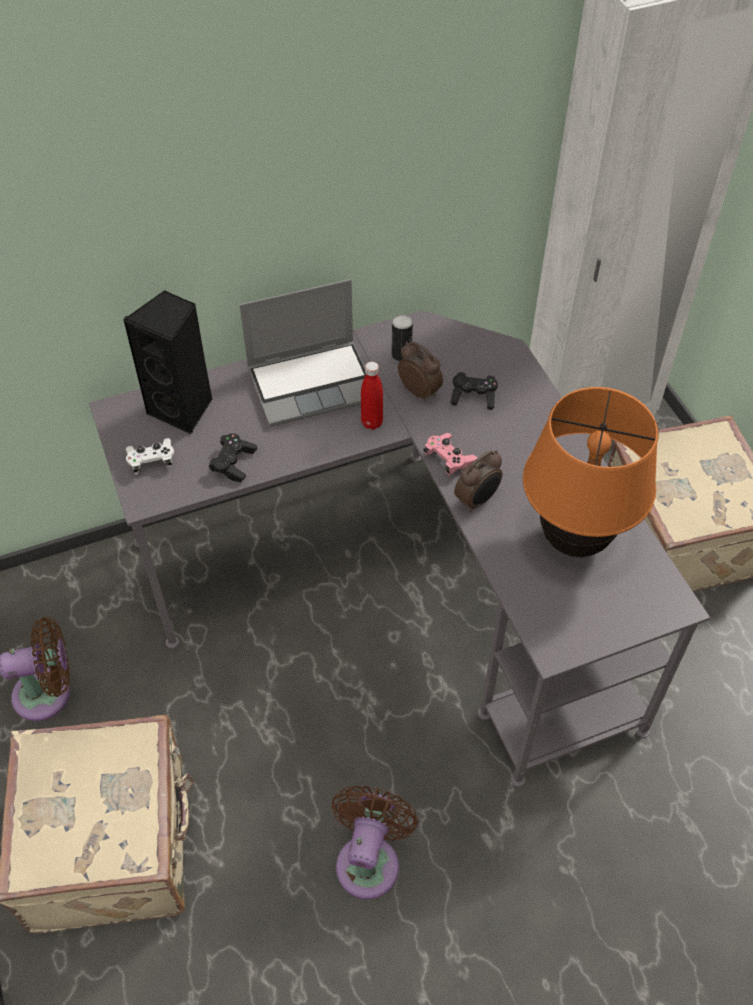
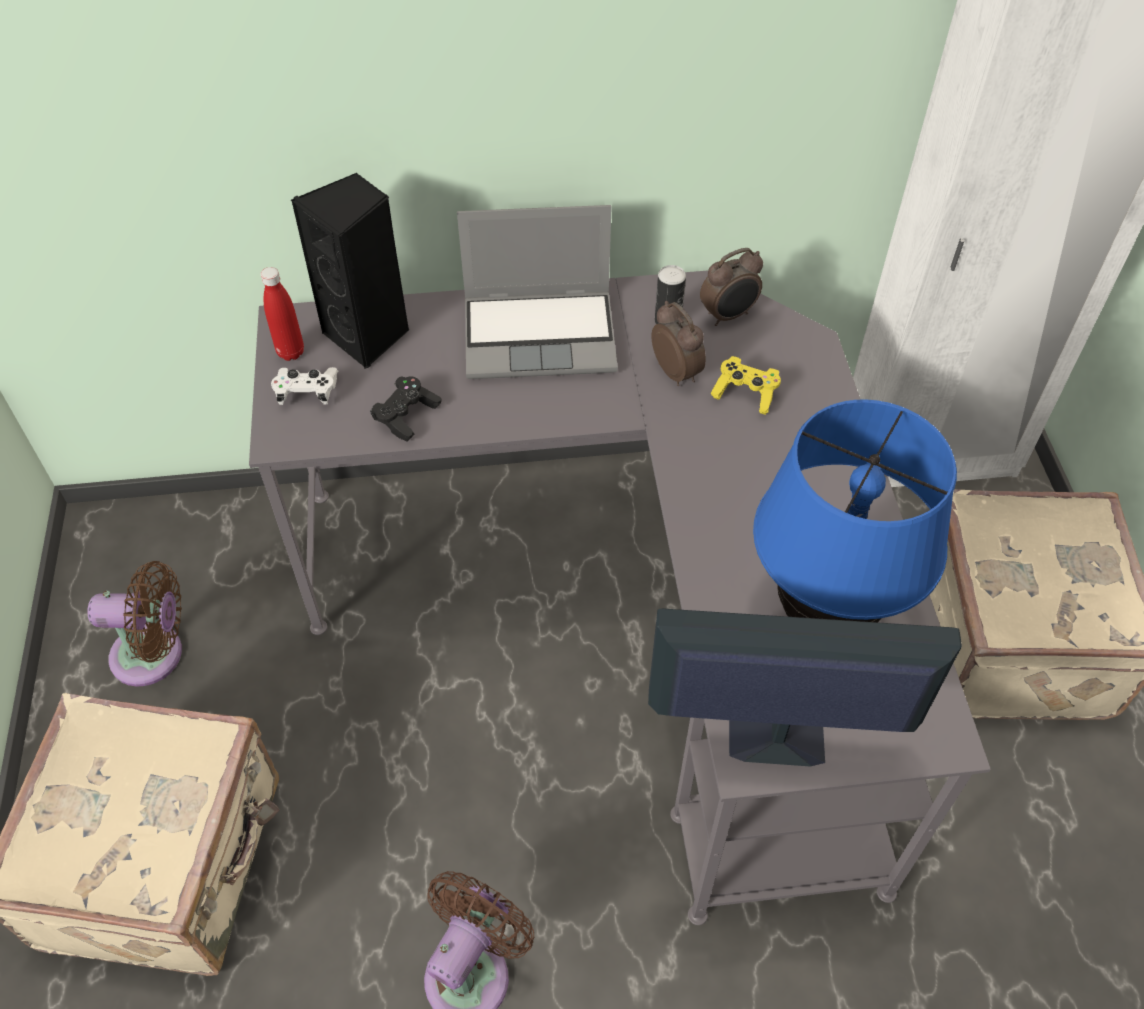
camera: 15 degrees right, 0 degrees up
red bottle [361,362,383,430] -> red bottle moved to [261,267,304,361]
pink game controller [424,433,477,476] -> none
black game controller [450,372,498,410] -> yellow game controller [711,356,781,415]
alarm clock [454,450,502,513] -> alarm clock moved to [700,248,763,326]
orange table lamp [523,387,659,557] -> blue table lamp [753,400,957,622]
none -> monitor [648,609,962,767]

